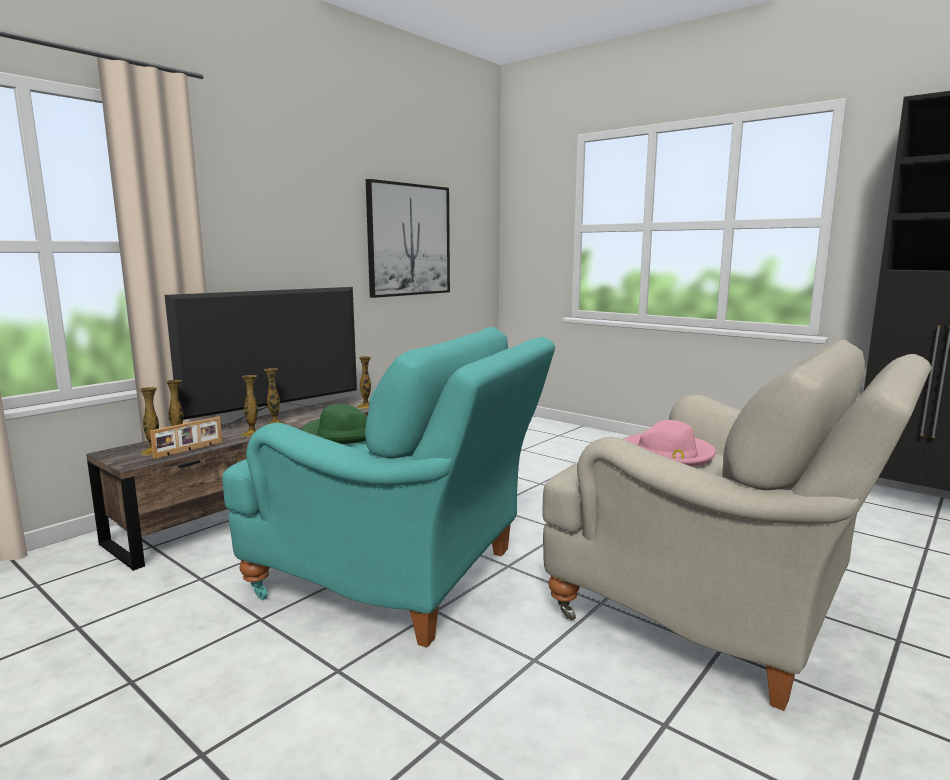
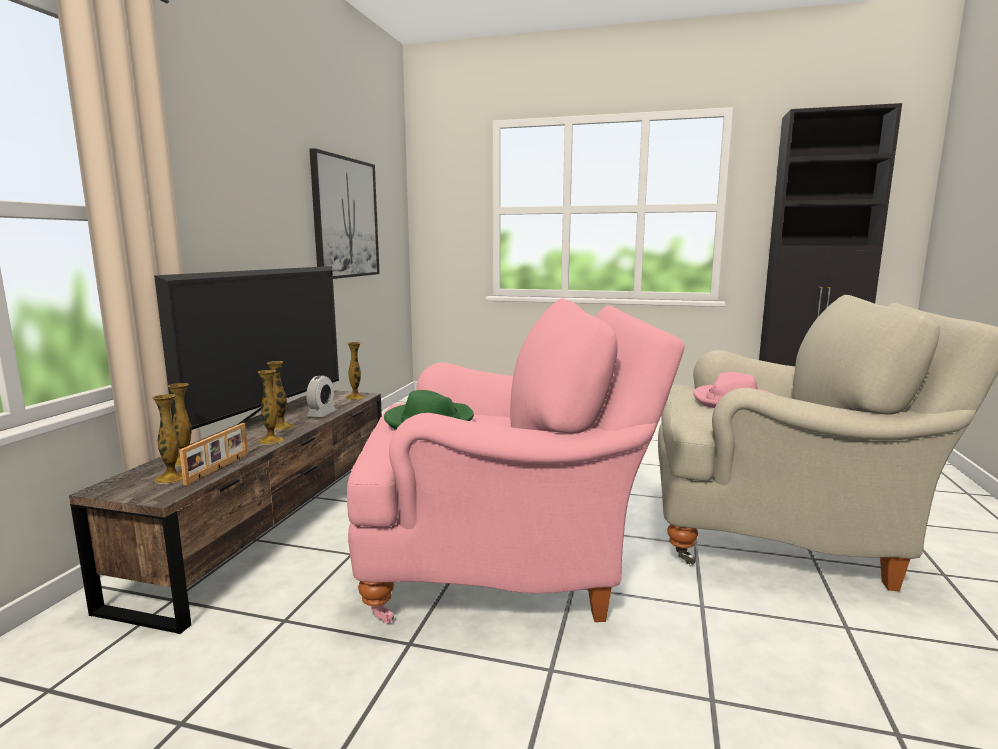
camera: 25 degrees left, 0 degrees up
turquoise armchair [222,327,555,647] -> pink armchair [347,298,685,623]
none -> alarm clock [306,375,336,417]

